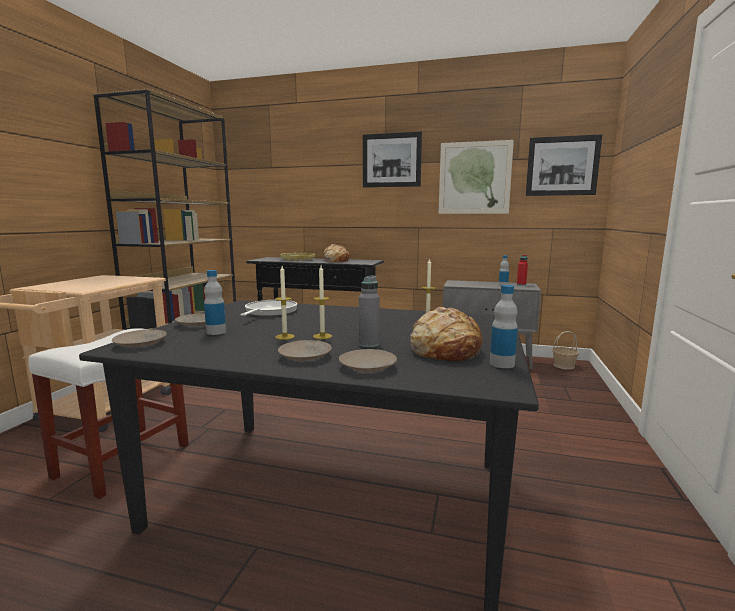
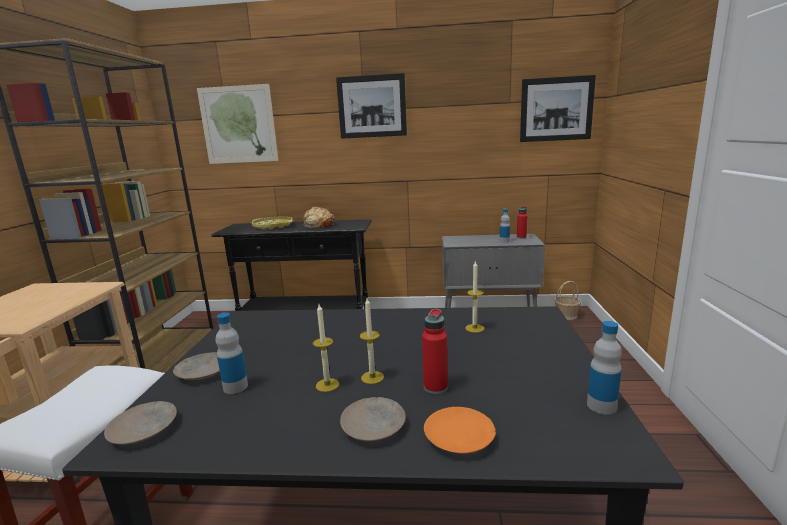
camera: 10 degrees left, 5 degrees up
frying pan [240,300,297,317] -> none
beige plate [339,349,397,372] -> orange plate [424,407,496,454]
grey bottle [359,275,380,348] -> red bottle [422,309,448,394]
bread [410,307,482,361] -> none
picture [439,140,514,214] -> picture moved to [197,84,279,164]

